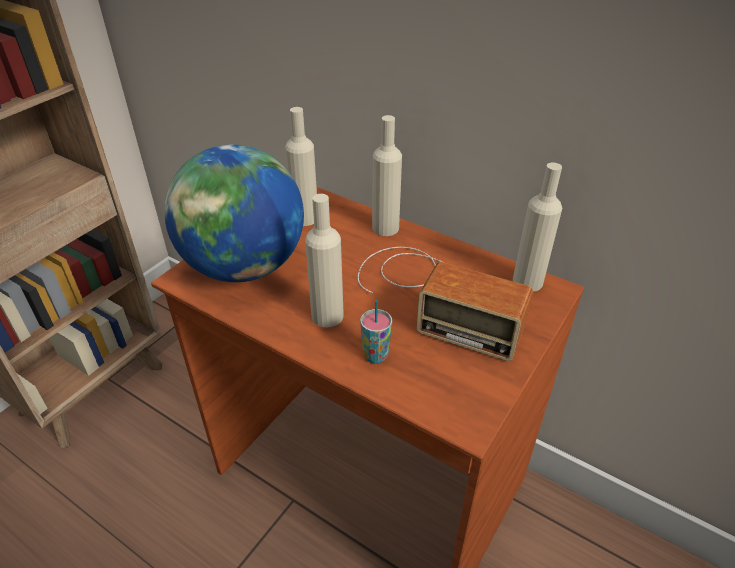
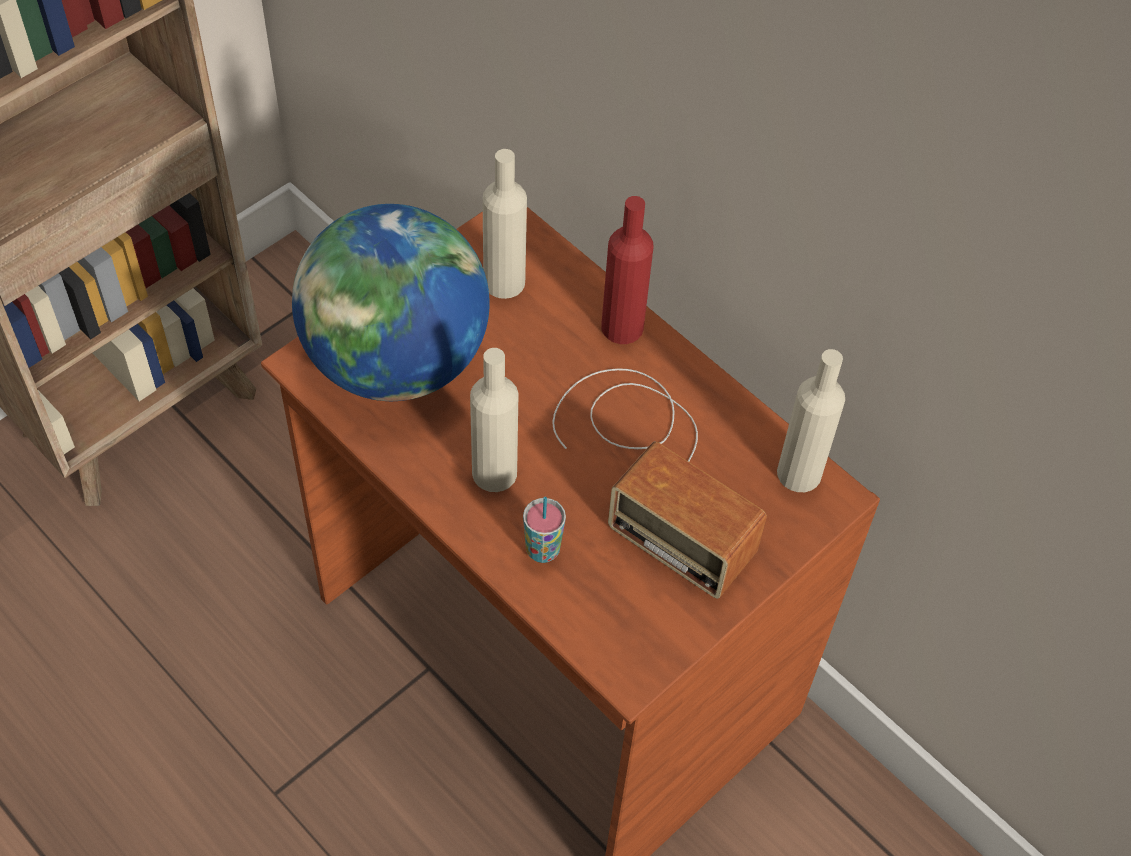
camera: 10 degrees right, 15 degrees up
beige bottle [372,115,402,236] -> red bottle [601,196,654,344]

